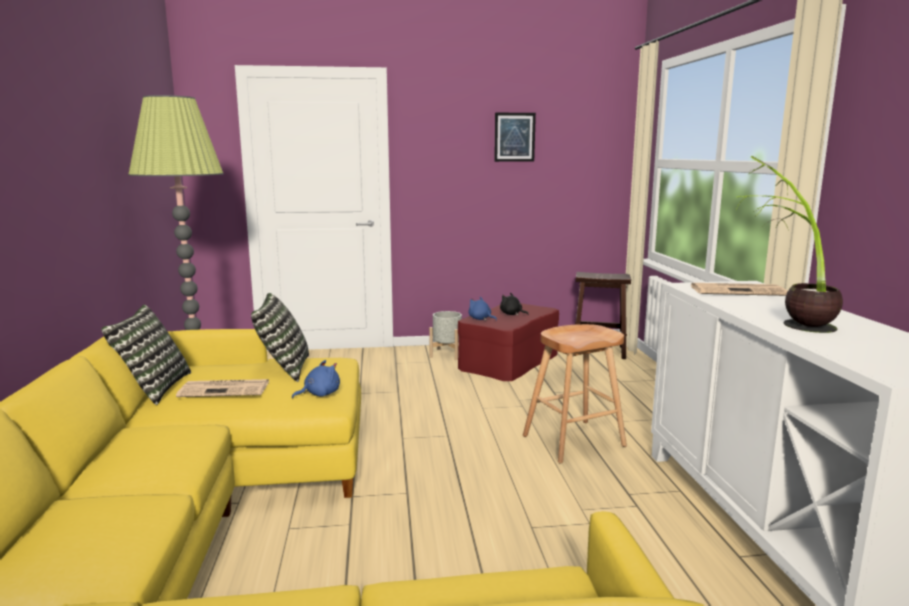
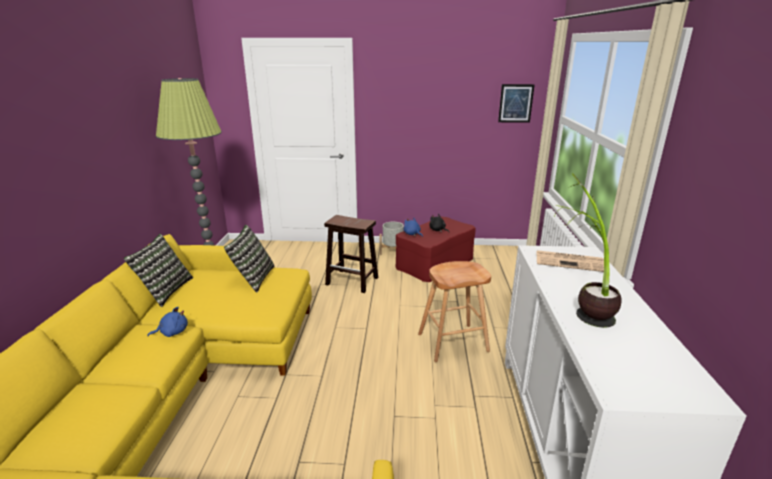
camera: 10 degrees right, 10 degrees up
newspaper [176,379,269,397] -> none
blue plush toy [292,360,340,399] -> blue plush toy moved to [147,307,188,337]
picture [494,113,536,162] -> picture moved to [498,84,535,123]
brown stool [575,272,631,359] -> brown stool moved to [324,215,378,293]

